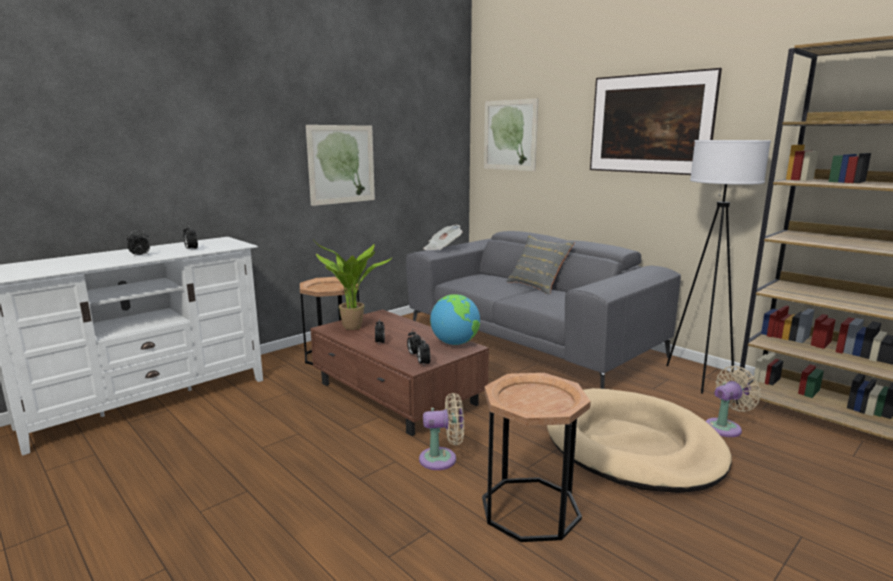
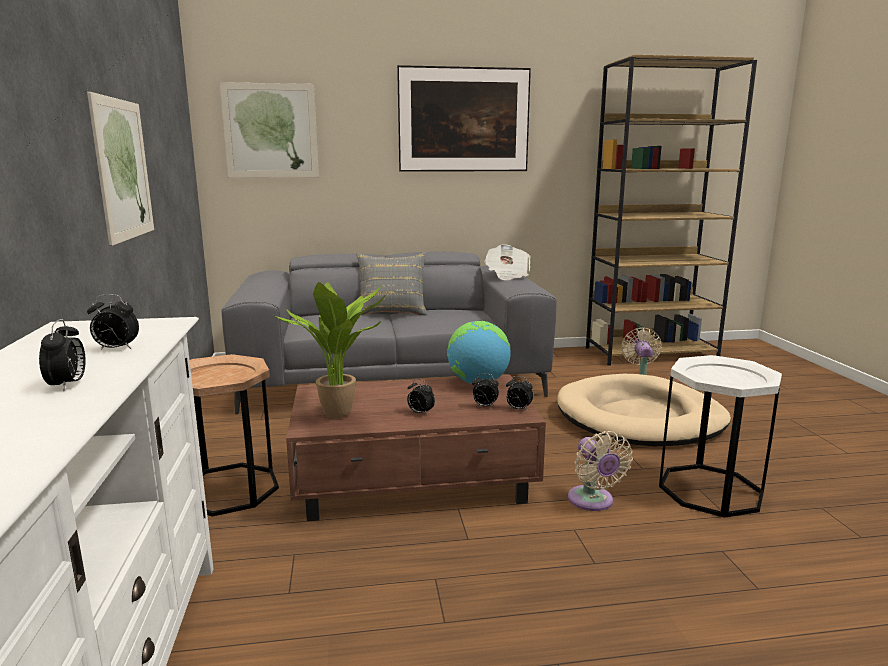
camera: 55 degrees left, 0 degrees up
beige fan [419,393,464,470] -> beige fan turned 135 degrees clockwise [568,431,633,511]
newspaper [423,225,463,250] -> newspaper moved to [484,244,531,280]
brown side table [482,373,591,542] -> white side table [659,355,782,518]
white floor lamp [666,140,771,394] -> none

